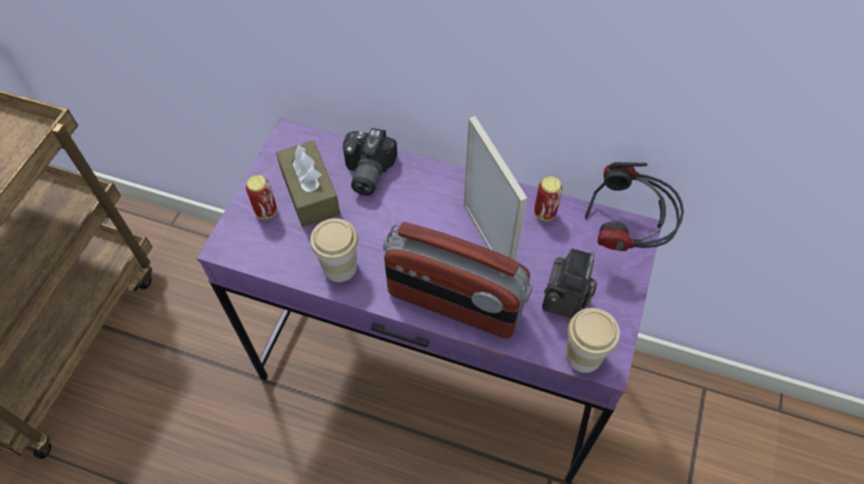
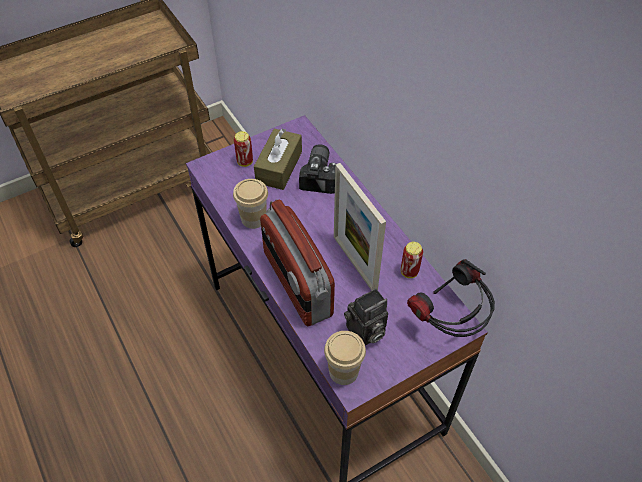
camera: 40 degrees right, 5 degrees down
camera [343,128,397,196] -> camera turned 135 degrees clockwise [299,144,336,194]
picture frame [464,116,527,261] -> picture frame turned 135 degrees clockwise [334,163,386,291]

